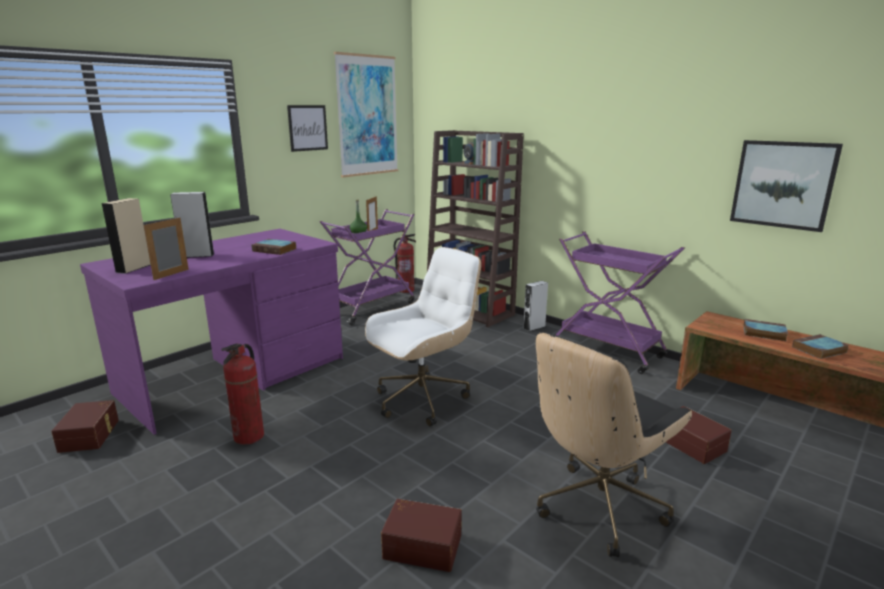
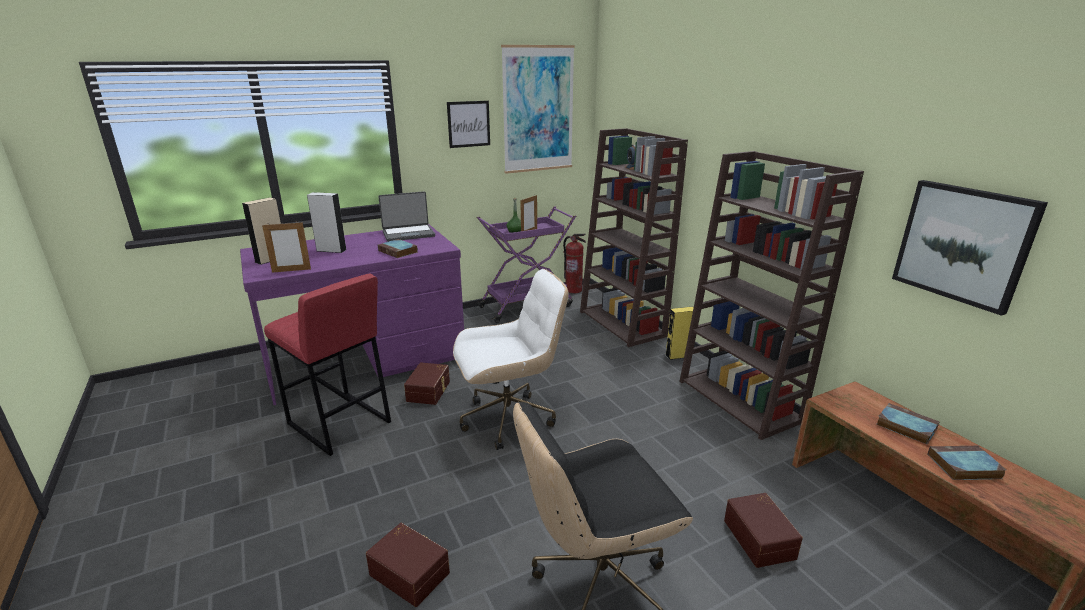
camera: 20 degrees right, 5 degrees up
brown storage box [51,400,119,453] -> brown storage box moved to [404,362,450,405]
picture frame [143,218,189,280] -> picture frame turned 150 degrees counterclockwise [262,222,311,273]
fire extinguisher [222,343,264,445] -> red stool [264,274,391,456]
grey speaker [523,281,548,331] -> yellow speaker [665,307,694,360]
purple cart [555,231,685,374] -> brown bookcase [679,151,864,440]
none -> laptop [378,191,435,242]

